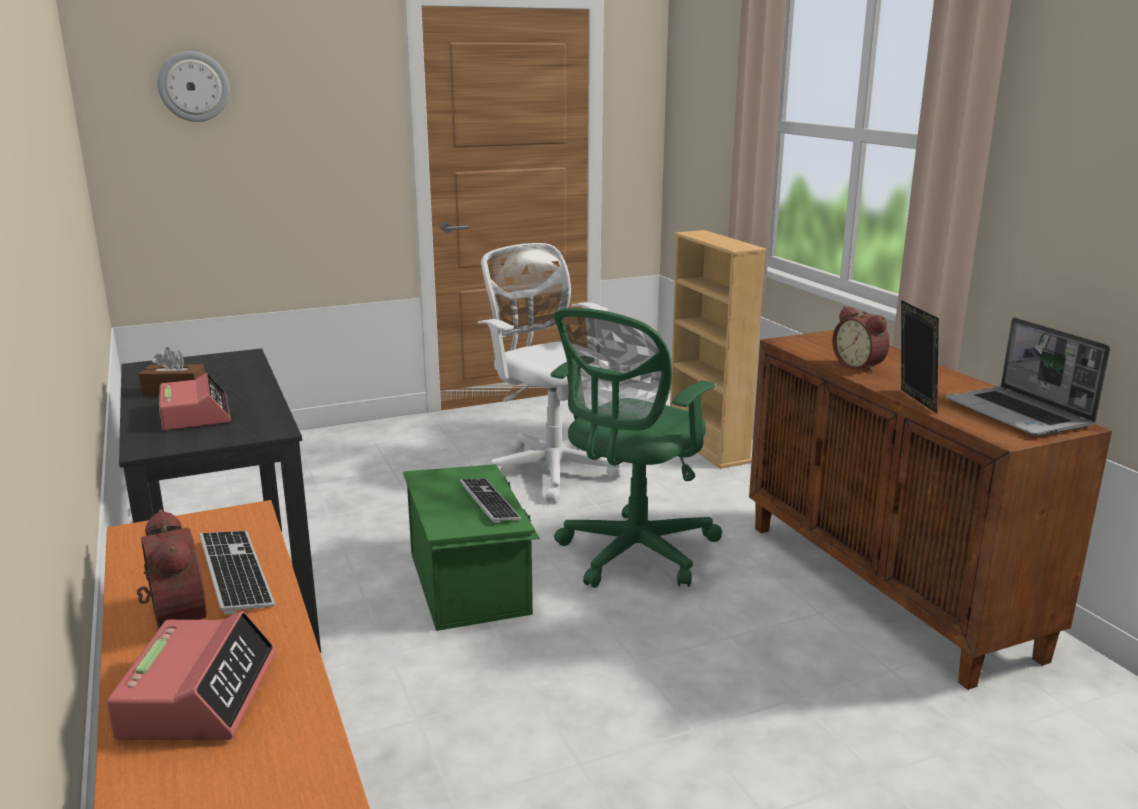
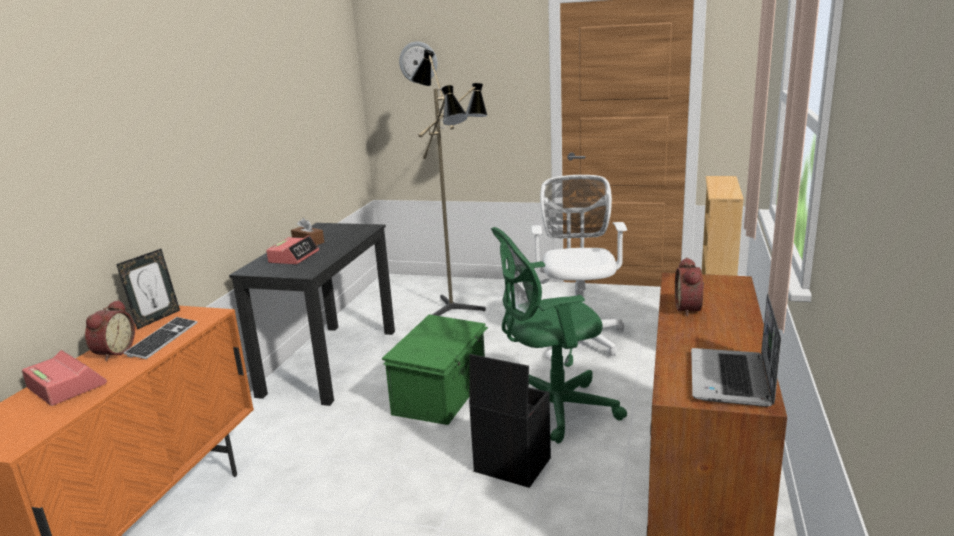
camera: 40 degrees right, 0 degrees up
alarm clock [106,611,276,741] -> alarm clock turned 90 degrees counterclockwise [22,350,107,406]
keyboard [460,479,521,523] -> none
picture frame [901,300,939,414] -> picture frame moved to [116,249,180,329]
none -> floor lamp [410,50,487,316]
none -> black storage box [469,354,551,488]

